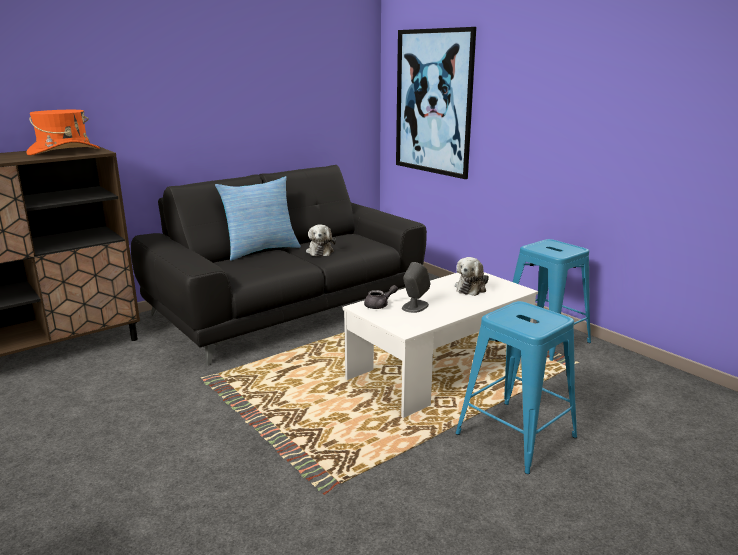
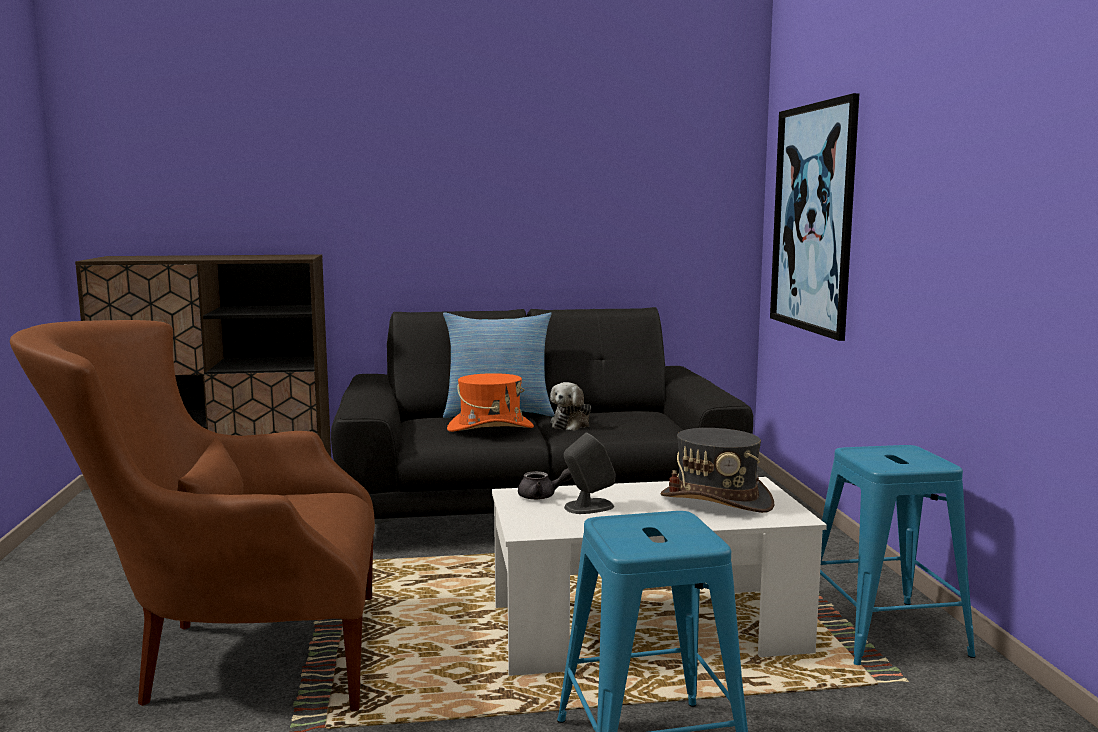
camera: 30 degrees right, 10 degrees down
orange hat [26,110,100,155] -> orange hat moved to [447,373,534,432]
plush toy [455,257,489,296] -> grey hat [660,428,774,513]
none -> brown armchair [10,320,375,711]

